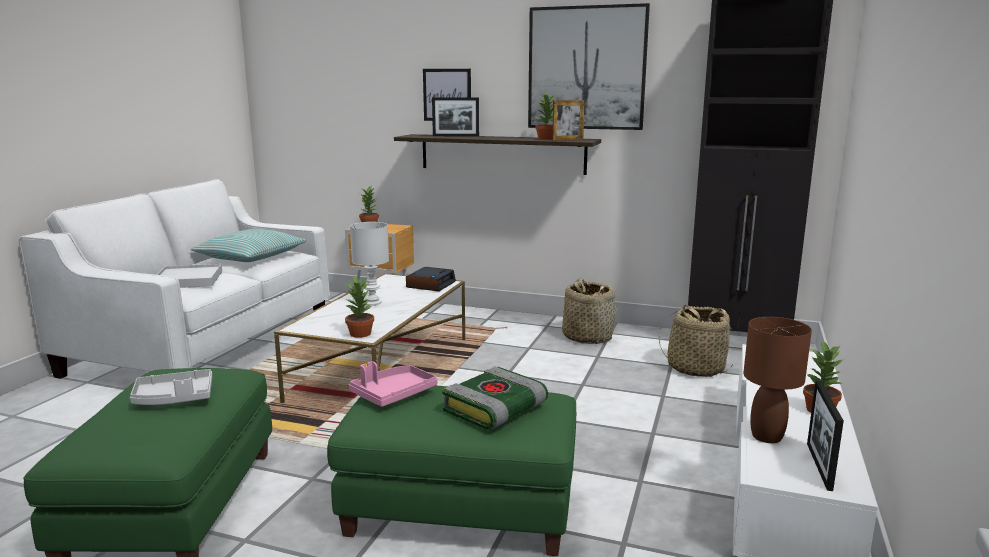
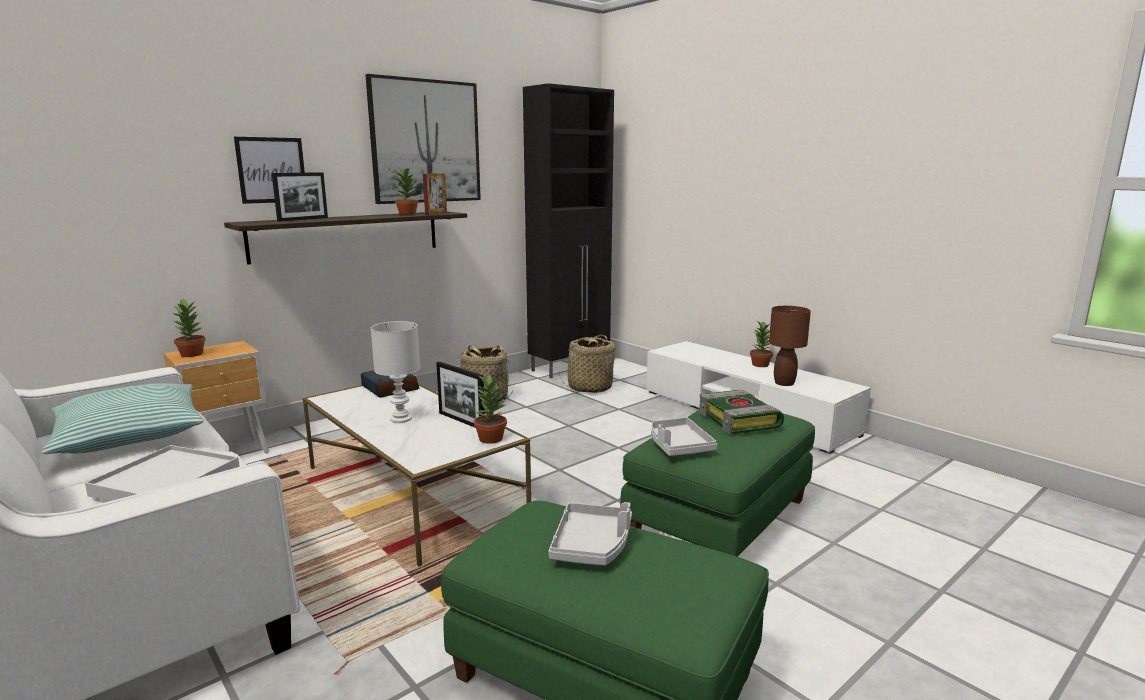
camera: 60 degrees left, 0 degrees up
pink tray [349,361,437,407] -> grey tray [651,418,717,456]
picture frame [807,381,844,491] -> picture frame moved to [436,362,485,428]

